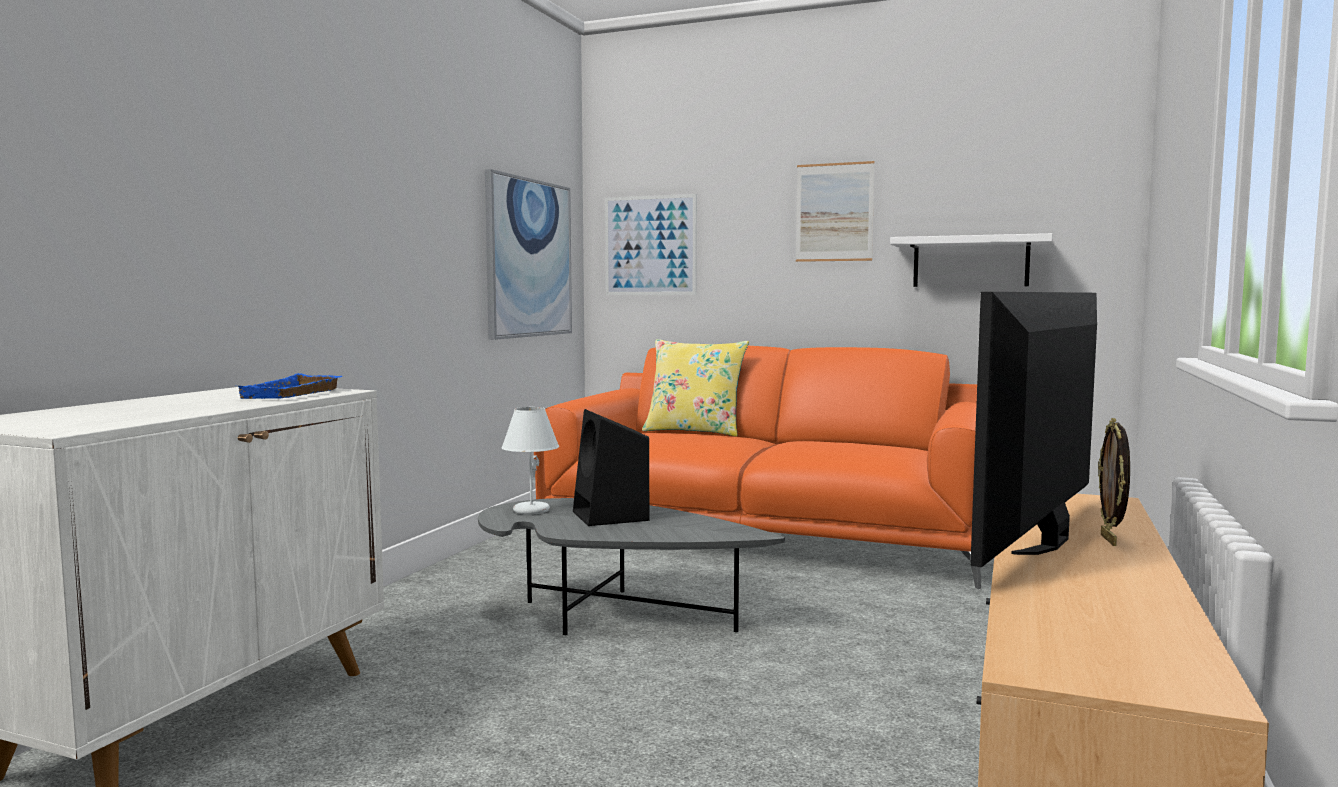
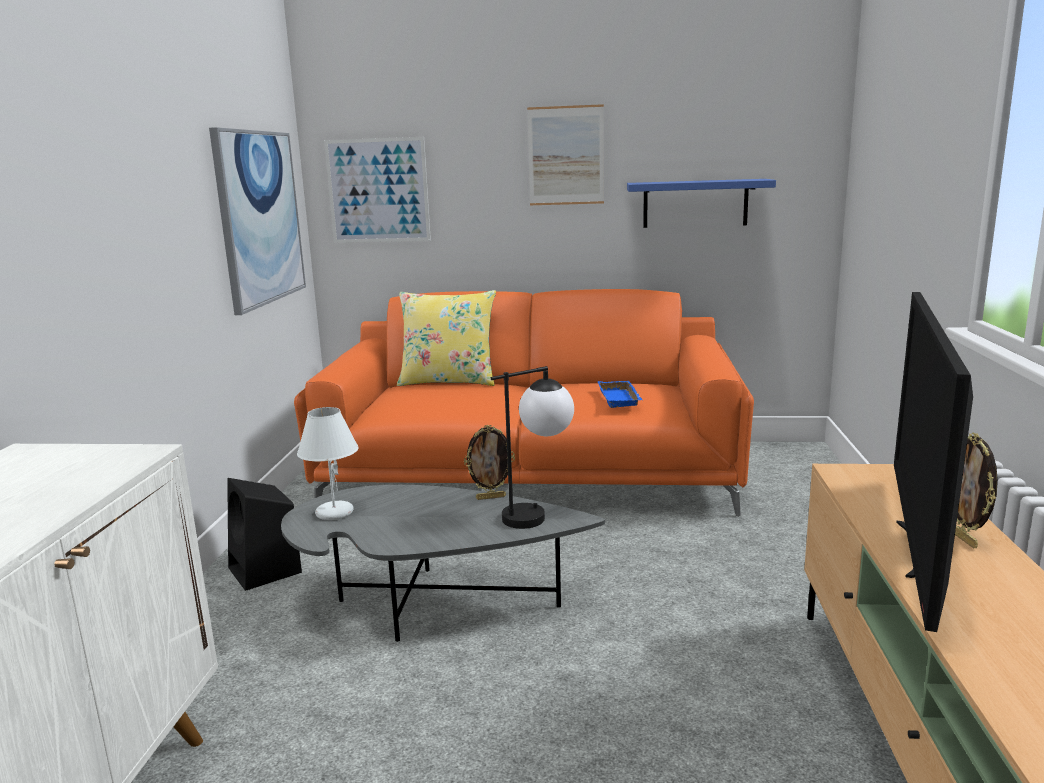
camera: 15 degrees left, 10 degrees up
blue tray [235,373,342,399] -> blue tray moved to [598,381,642,408]
black speaker [573,409,649,526] -> black speaker moved to [227,478,302,591]
white shelf [890,233,1053,287] -> blue shelf [627,179,776,228]
none -> picture frame [464,425,515,500]
none -> table lamp [491,366,574,529]

